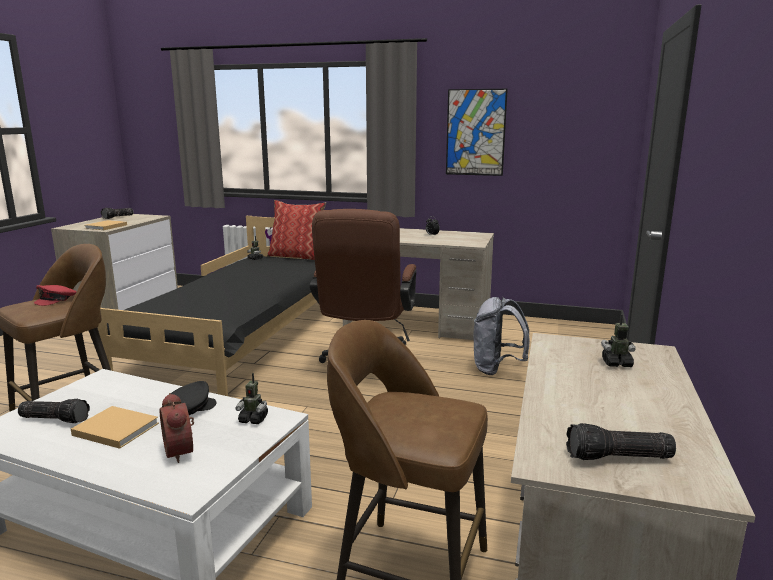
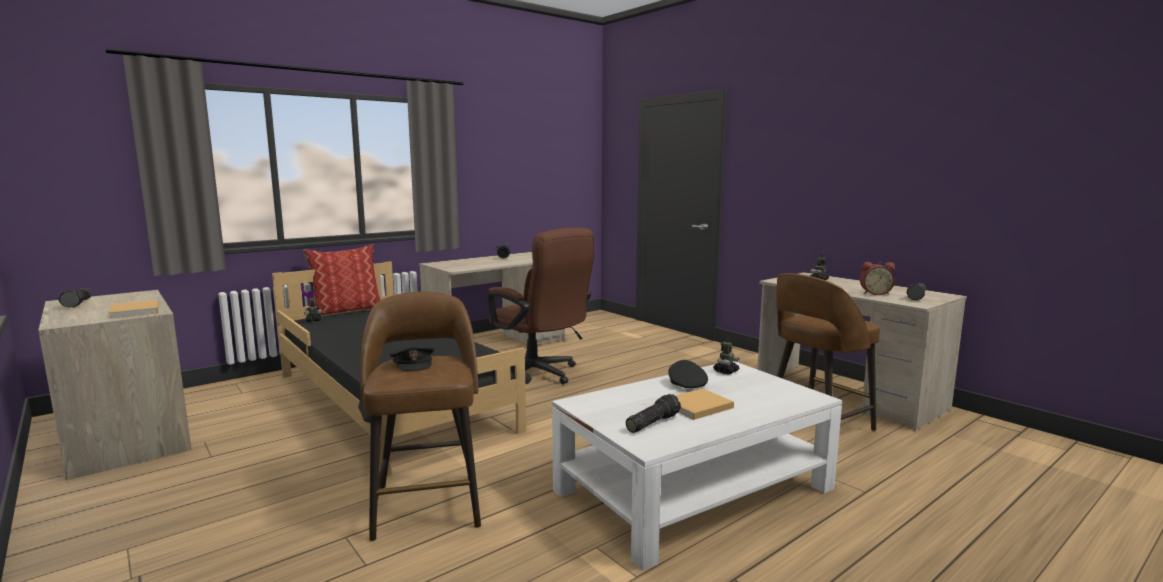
camera: 55 degrees left, 5 degrees down
red cap [34,285,77,306] -> black cap [390,346,434,371]
alarm clock [159,393,194,463] -> alarm clock moved to [860,262,895,295]
picture [446,89,508,176] -> none
grey backpack [474,297,530,375] -> none

